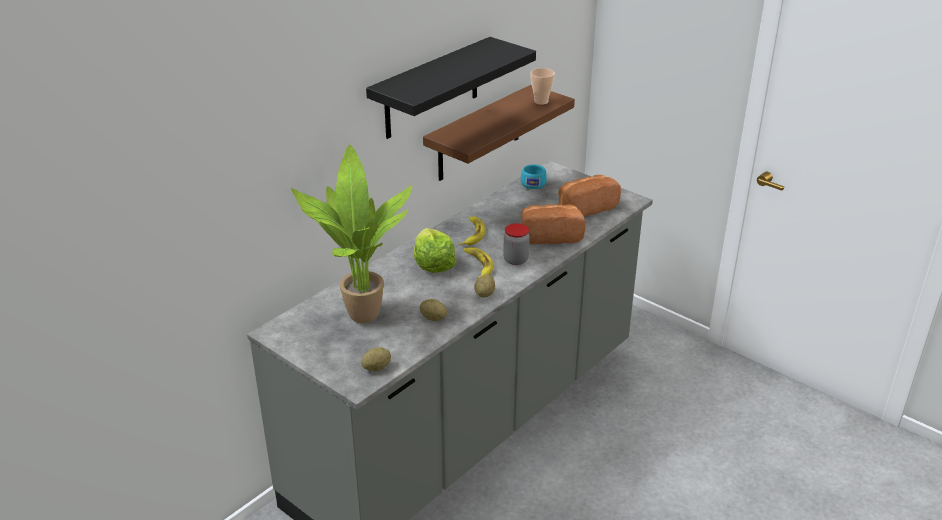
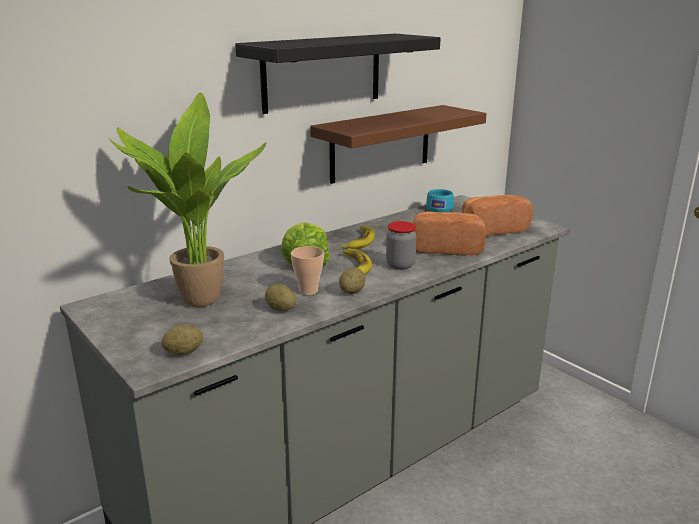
camera: 10 degrees right, 10 degrees down
cup [530,68,555,105] -> cup moved to [291,246,324,295]

